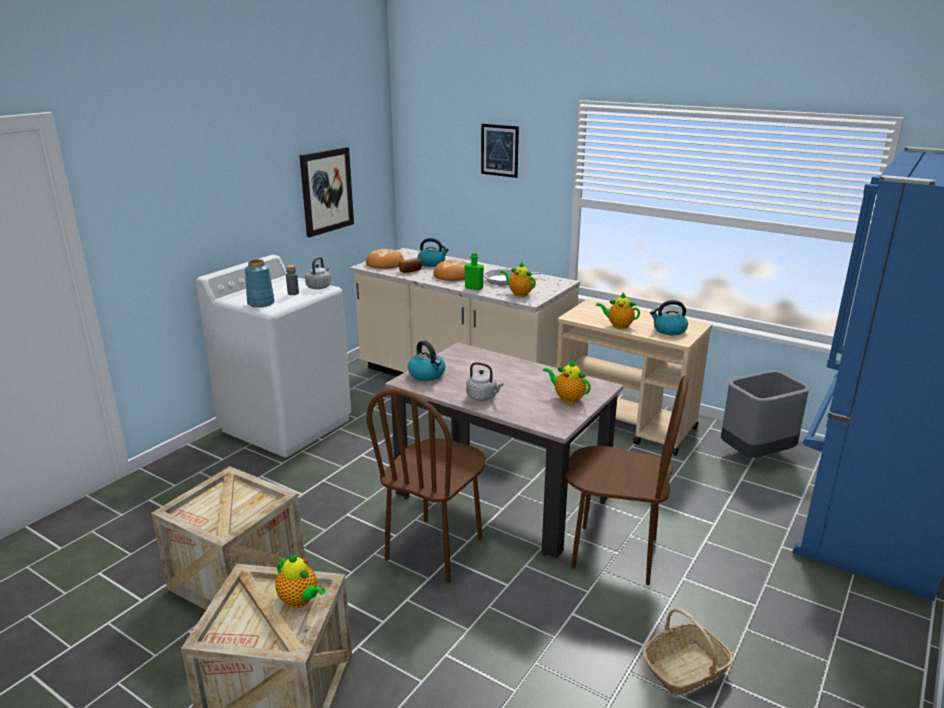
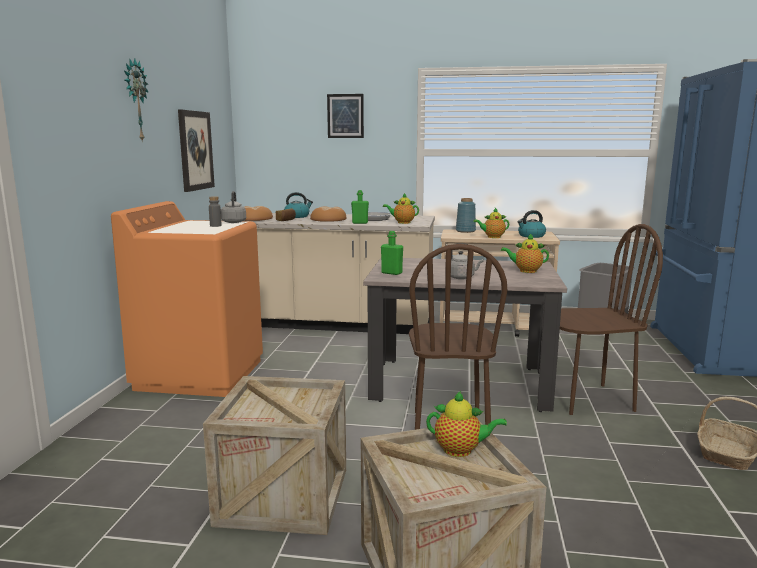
camera: 25 degrees left, 10 degrees down
white washing machine [196,255,351,457] -> orange washing machine [111,201,263,397]
blue vase [245,259,275,308] -> blue vase moved to [456,198,476,233]
kettle [408,340,445,381] -> green bottle [381,231,403,275]
none -> wall clock [124,58,149,142]

